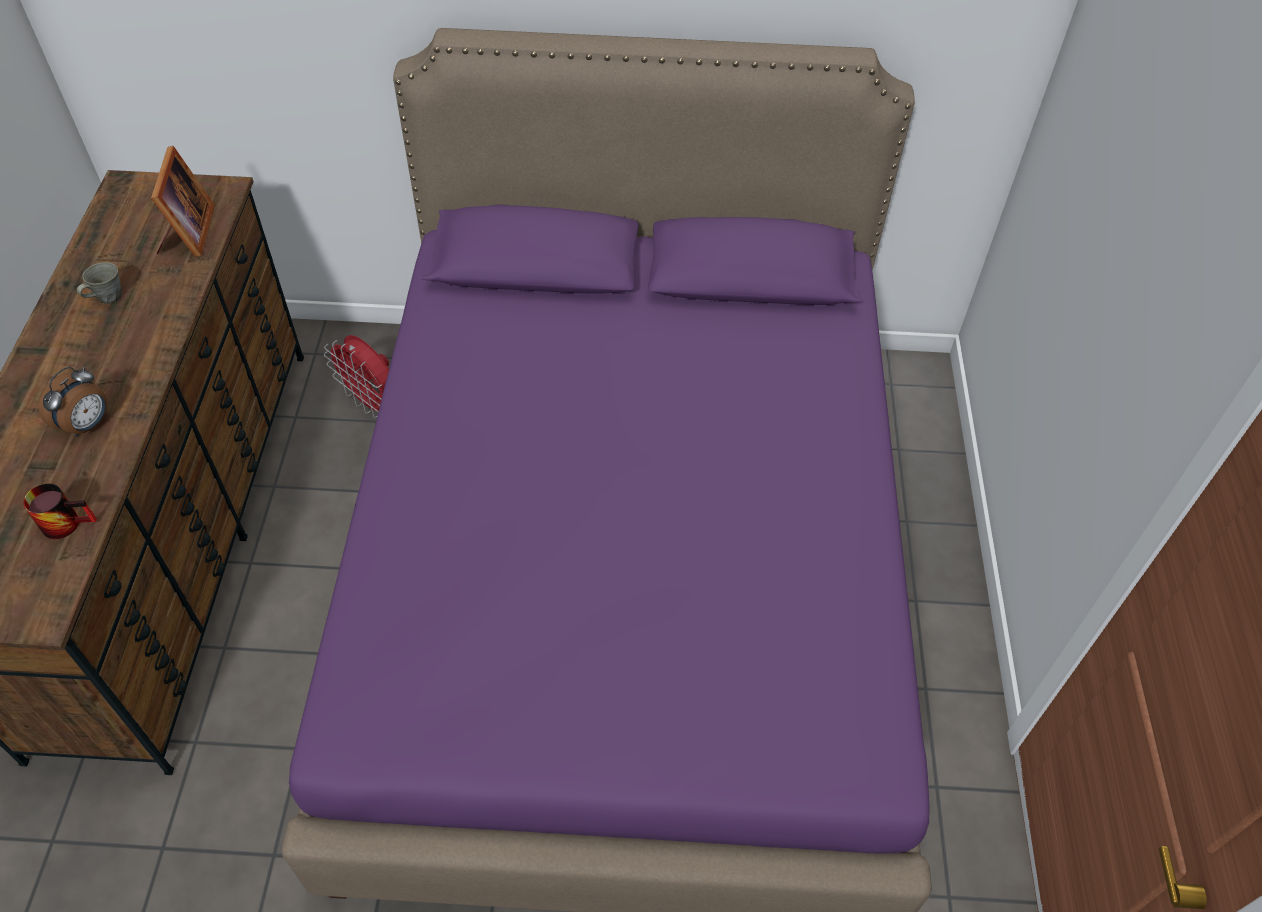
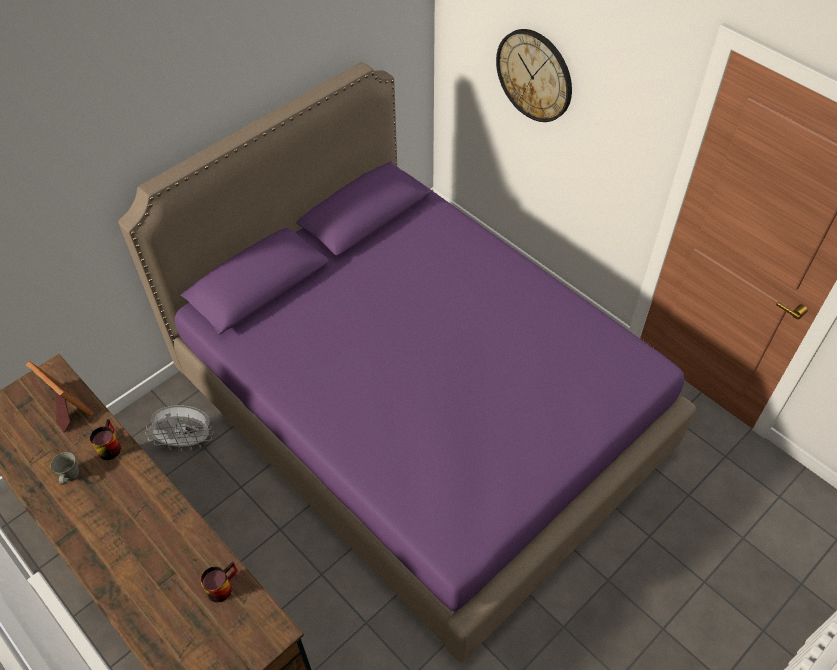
camera: 45 degrees left, 0 degrees up
alarm clock [39,367,107,437] -> none
red fan [324,335,389,418] -> white fan [145,405,213,451]
none -> mug [90,419,121,460]
none -> wall clock [496,29,572,122]

